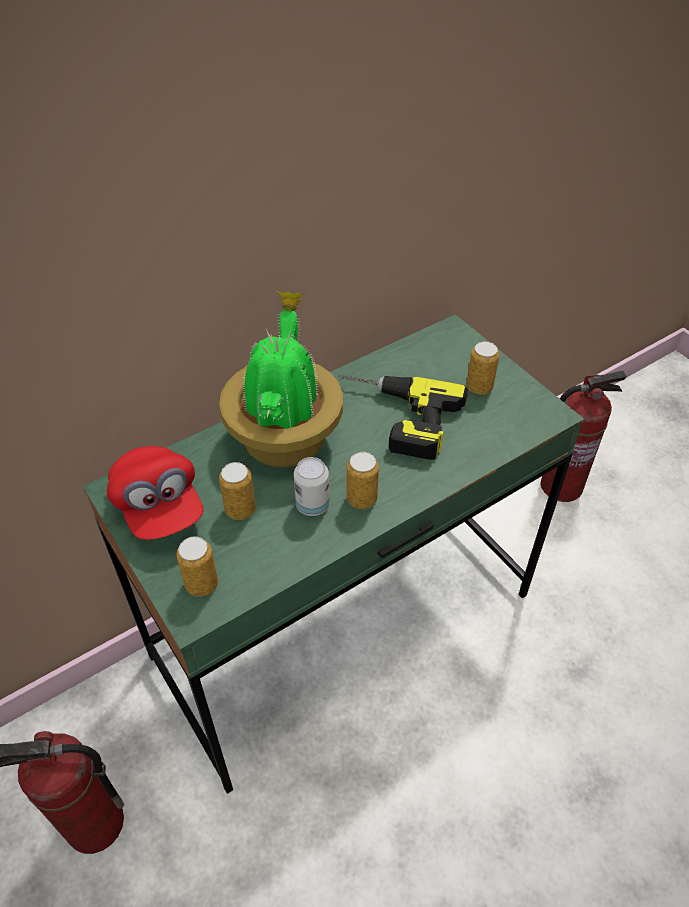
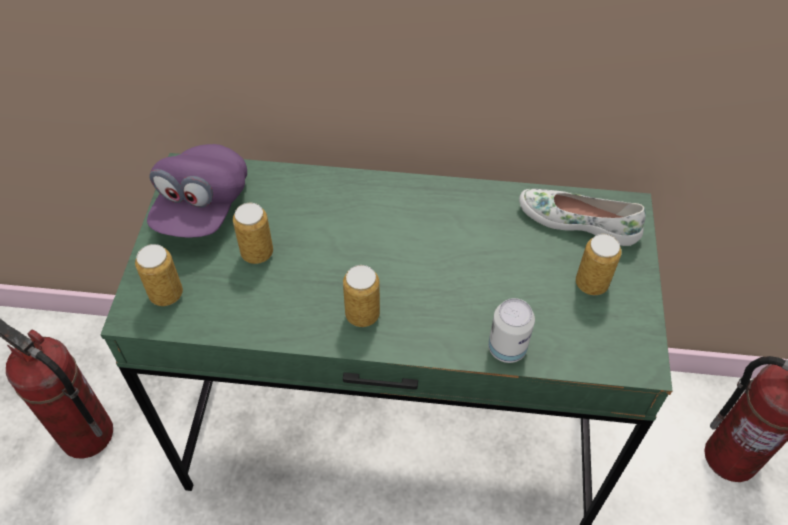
camera: 40 degrees right, 5 degrees up
red cap [107,446,204,540] -> purple cap [147,144,247,238]
potted plant [219,292,343,467] -> none
can [294,457,330,516] -> can moved to [488,298,535,363]
power drill [338,375,468,460] -> none
none -> white shoe [519,189,646,246]

